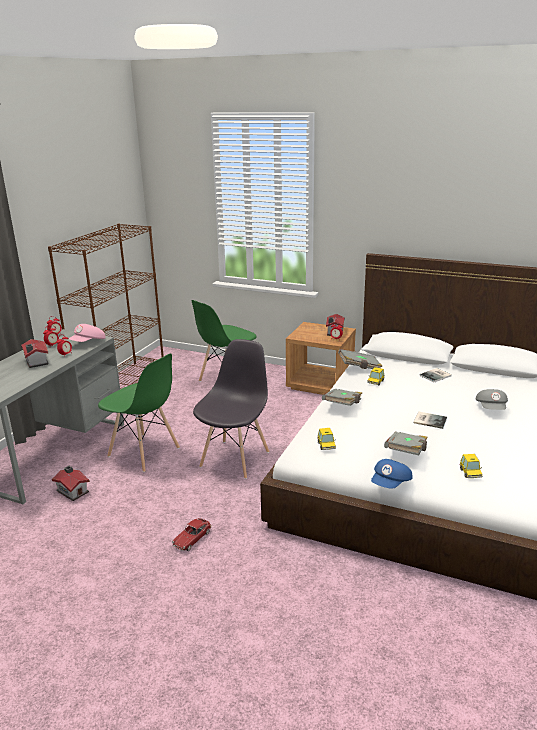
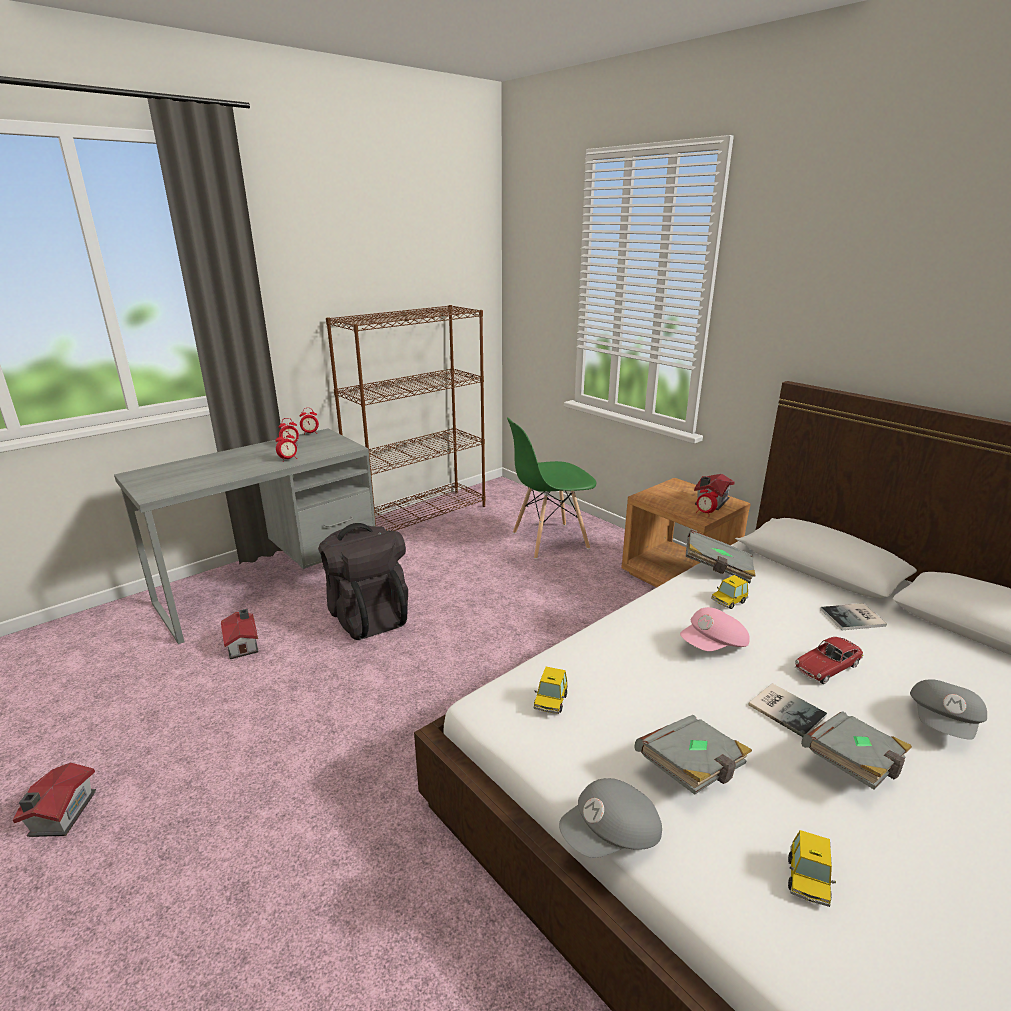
camera: 25 degrees right, 0 degrees up
toy house [21,339,49,368] -> toy house moved to [13,762,96,837]
pink cap [69,324,106,342] -> pink cap moved to [680,607,750,651]
green chair [98,353,180,472] -> black backpack [318,523,408,640]
toy car [172,518,212,551] -> toy car moved to [795,637,864,684]
grey chair [193,339,269,479] -> none
grey book [322,389,362,406] -> grey book moved to [801,711,912,790]
blue cap [371,459,412,489] -> grey cap [559,778,662,858]

